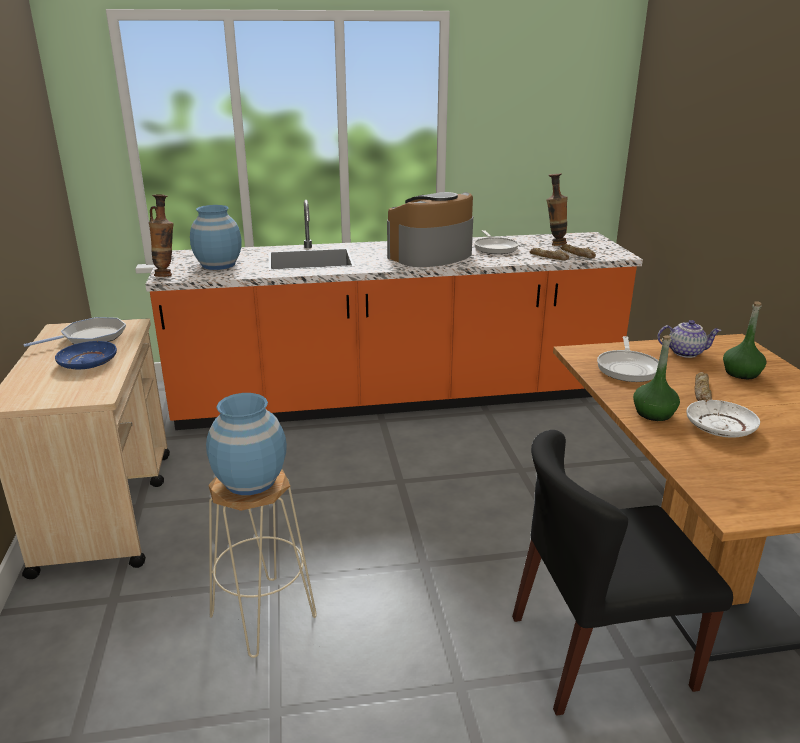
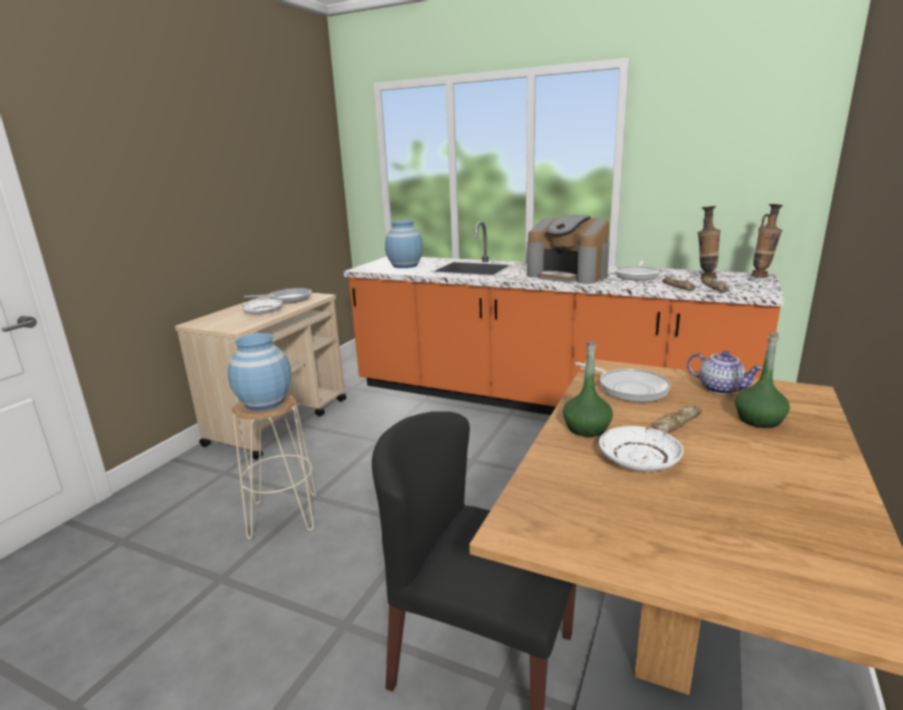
camera: 35 degrees right, 5 degrees down
blue plate [55,341,117,369] -> white plate [241,299,282,314]
vase [149,194,174,277] -> vase moved to [751,204,784,277]
coffee machine [387,192,473,267] -> coffee machine turned 135 degrees counterclockwise [527,215,609,284]
frying pan [597,336,659,382] -> frying pan turned 90 degrees counterclockwise [575,362,671,402]

